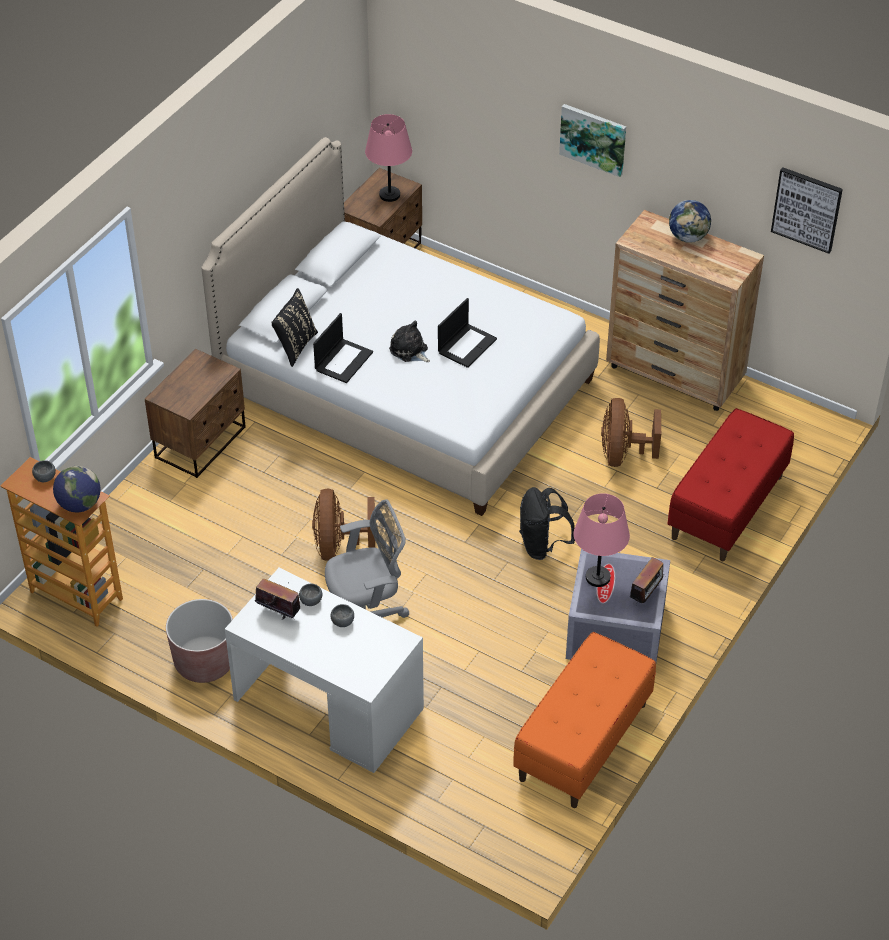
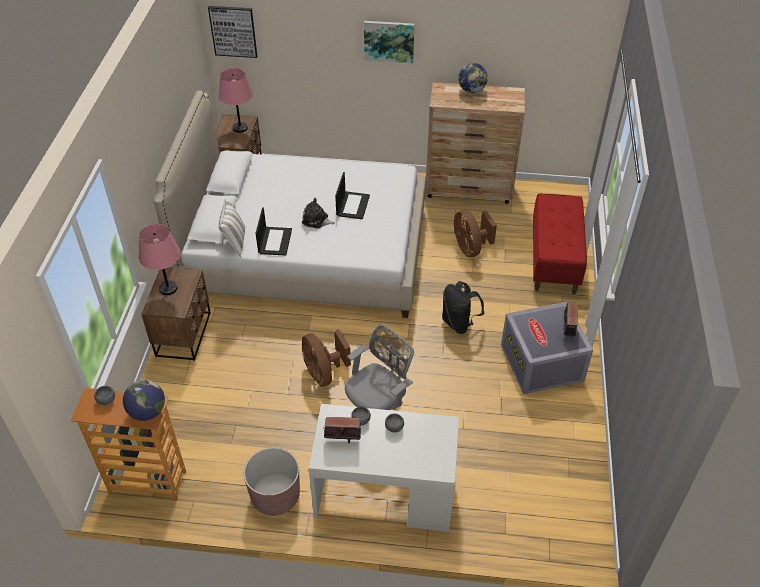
camera: 25 degrees left, 0 degrees up
black pillow [271,288,318,367] -> white pillow [219,199,245,257]
orange bench [513,632,656,808] -> none
pink table lamp [574,493,630,587] -> pink table lamp moved to [139,224,181,295]
picture [771,167,843,254] -> picture moved to [208,6,257,58]

